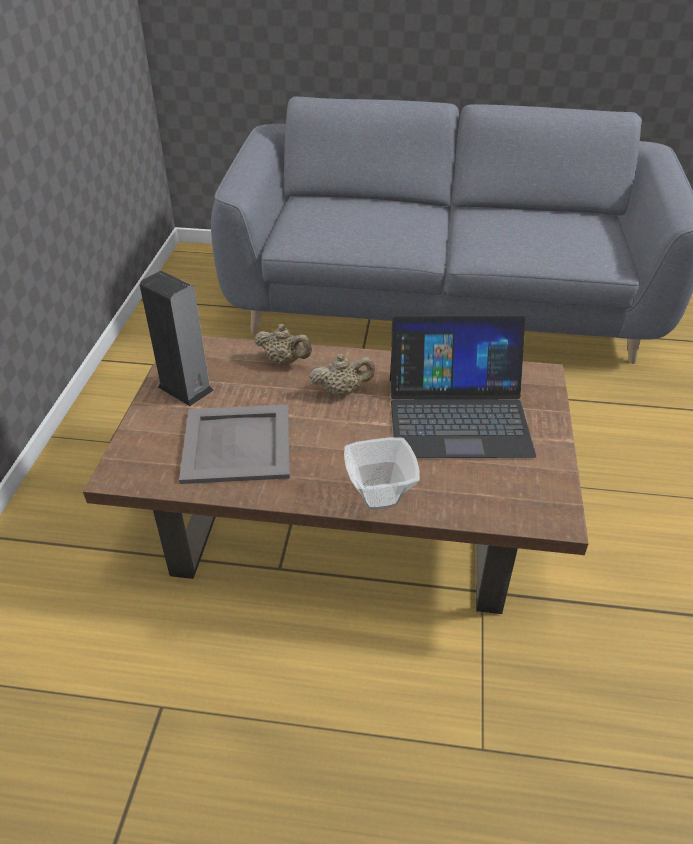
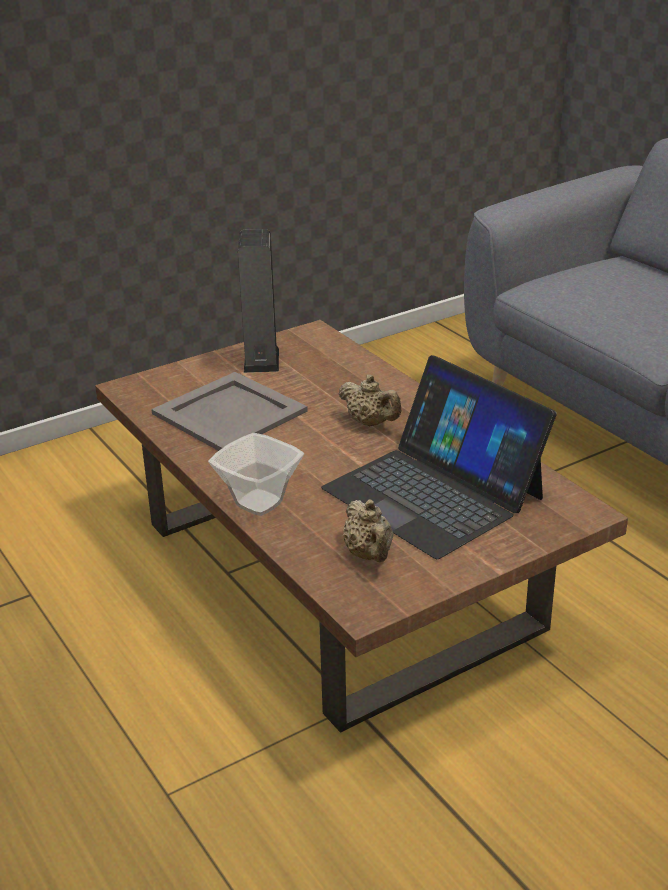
camera: 50 degrees right, 10 degrees down
beige teapot [254,324,312,365] -> beige teapot moved to [343,500,394,562]

